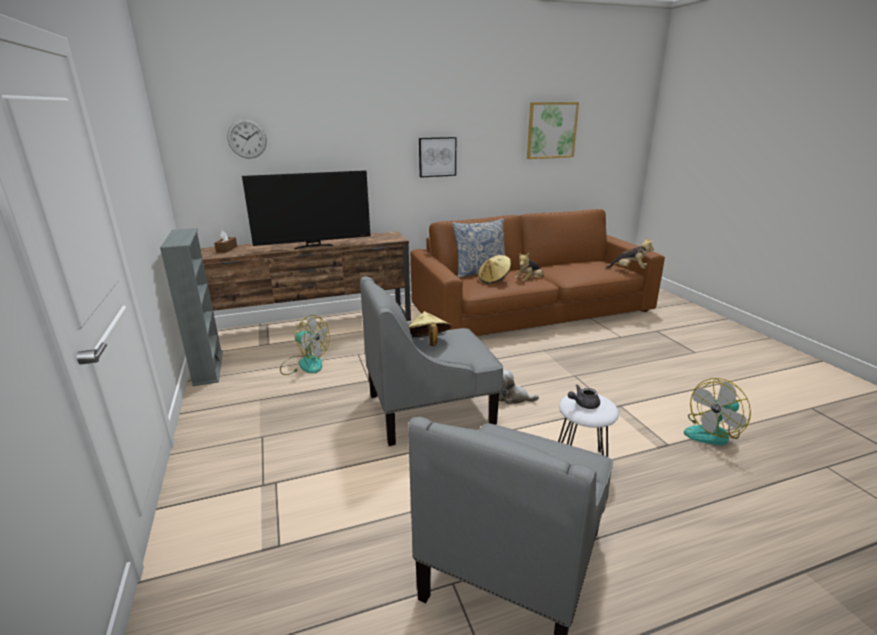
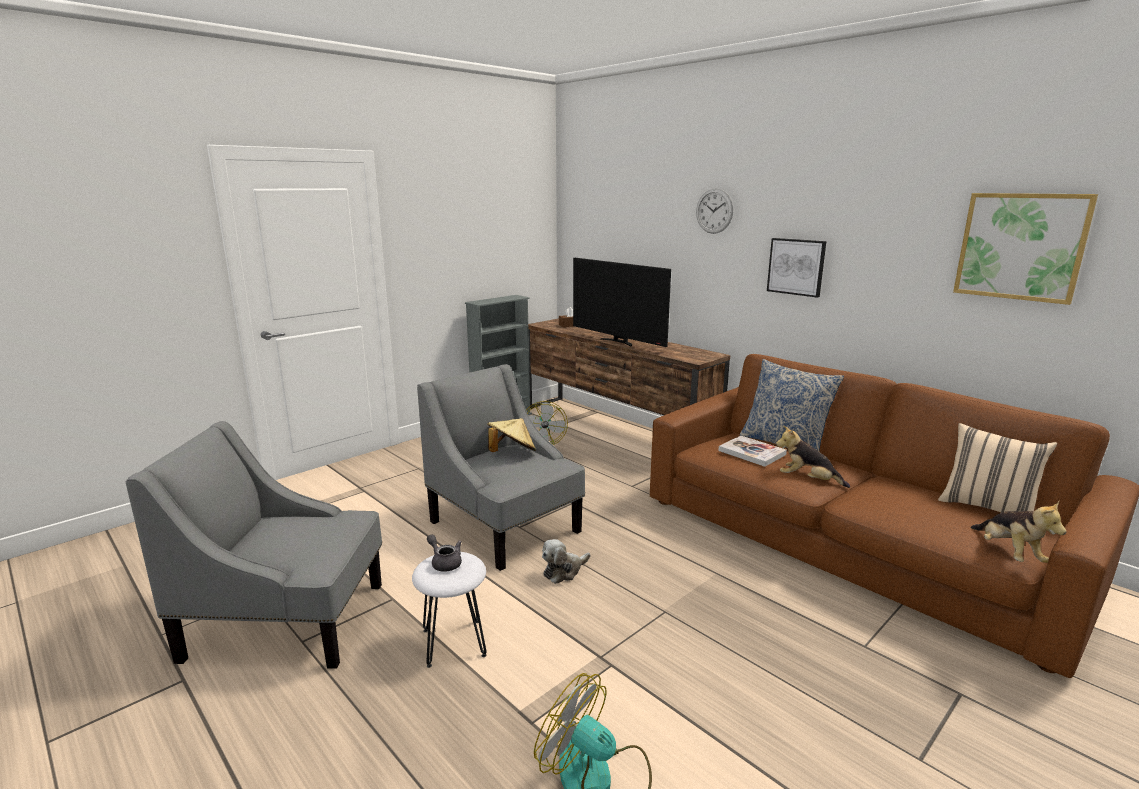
camera: 65 degrees right, 5 degrees down
wall clock [227,119,267,159] -> wall clock moved to [696,189,733,234]
beige hat [478,255,512,284] -> book [718,436,787,467]
plush toy [499,370,539,404] -> plush toy turned 120 degrees counterclockwise [542,539,590,584]
none -> beige pillow [938,423,1057,513]

